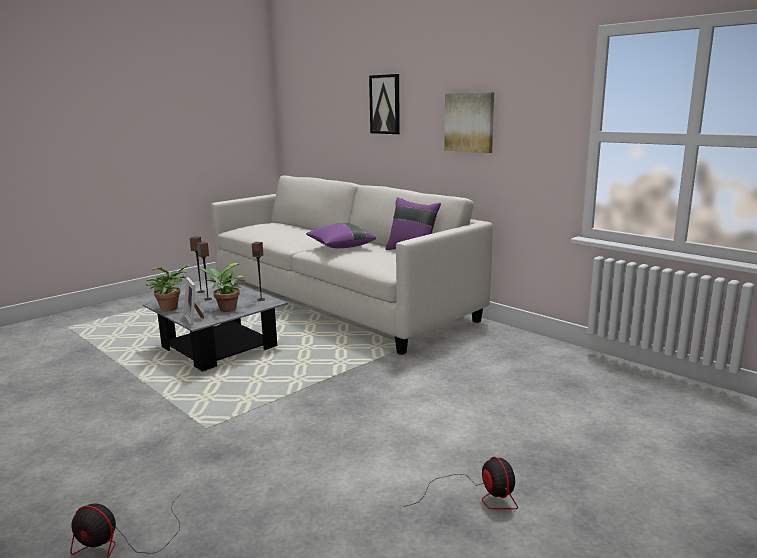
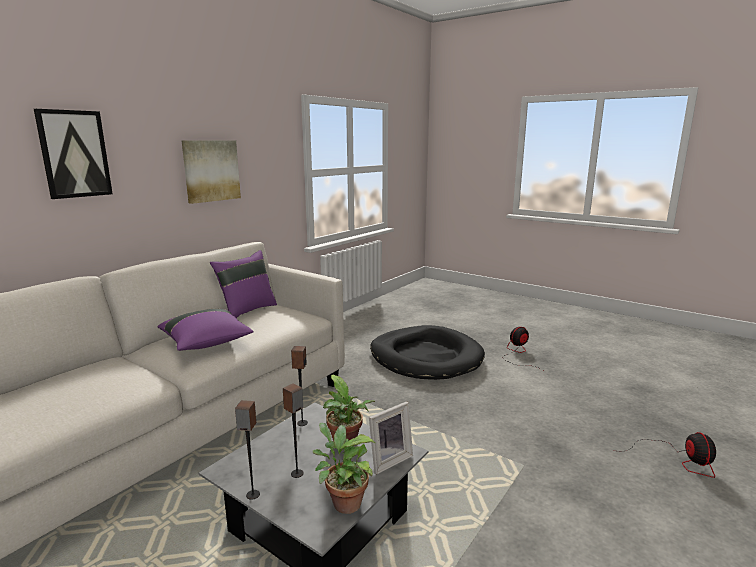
camera: 100 degrees left, 0 degrees up
none -> black dog bed [370,325,485,380]

